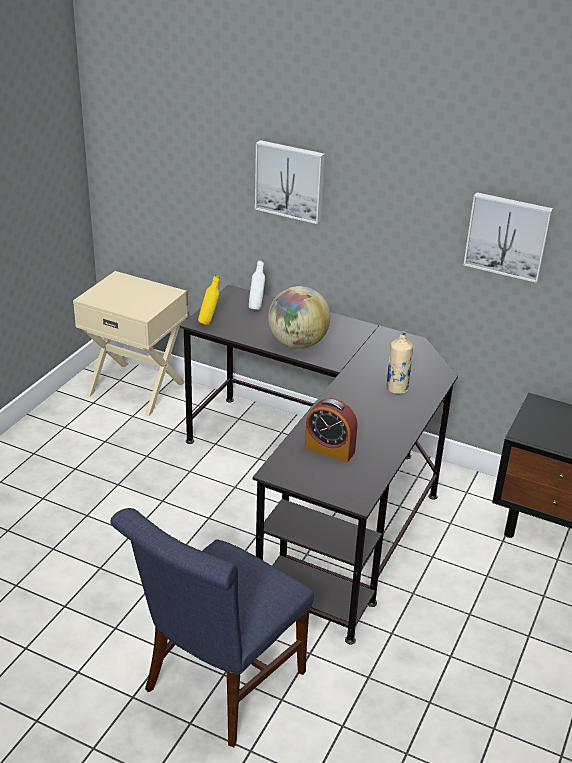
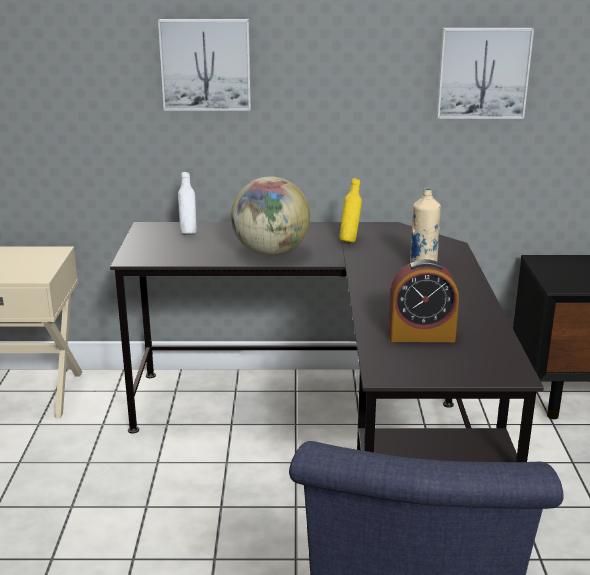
camera: 25 degrees left, 10 degrees down
yellow bottle [198,275,220,325] -> yellow bottle moved to [339,178,362,243]

